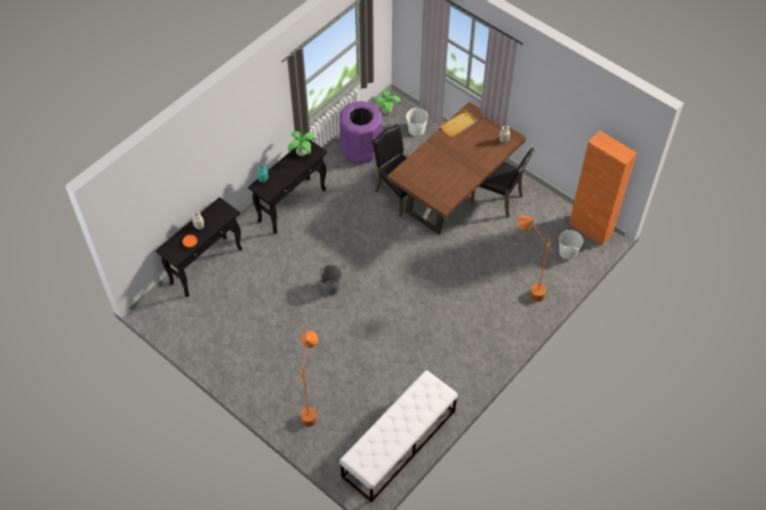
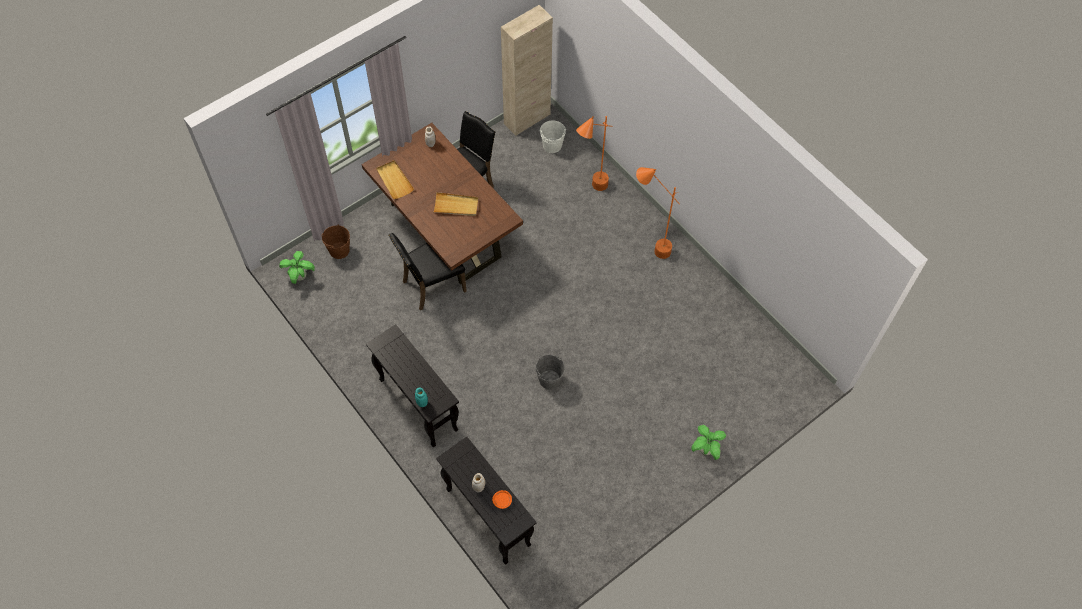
camera: 80 degrees left, 5 degrees up
potted plant [288,131,315,156] -> potted plant moved to [691,425,726,460]
orange floor lamp [299,331,318,427] -> orange floor lamp moved to [636,167,680,259]
purple trash can [339,101,382,164] -> none
white bench [340,370,458,502] -> none
white bucket [406,107,428,136] -> brown bucket [321,224,350,259]
orange cabinet [569,131,637,245] -> beige cabinet [501,5,553,136]
none -> beige tray [434,192,479,216]

